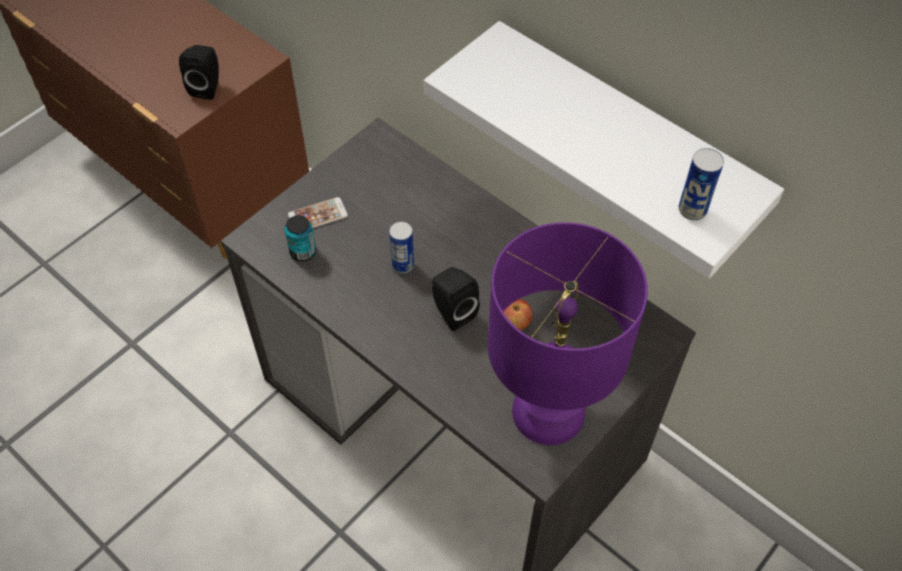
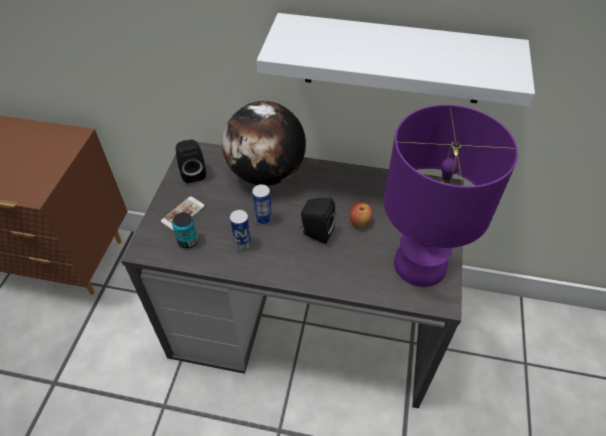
camera: 30 degrees left, 5 degrees down
black speaker [179,45,219,100] -> black speaker moved to [176,139,206,183]
can [679,148,724,220] -> can moved to [230,209,251,251]
none -> globe [222,101,306,186]

